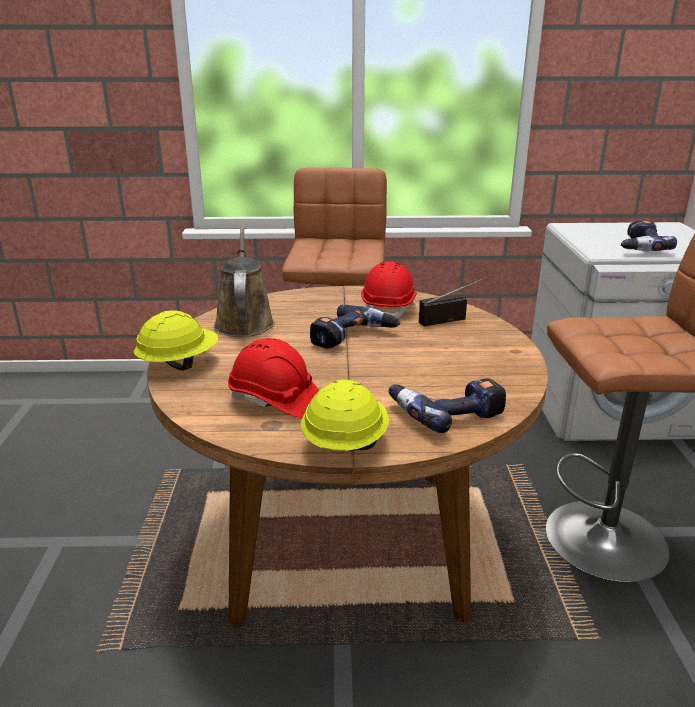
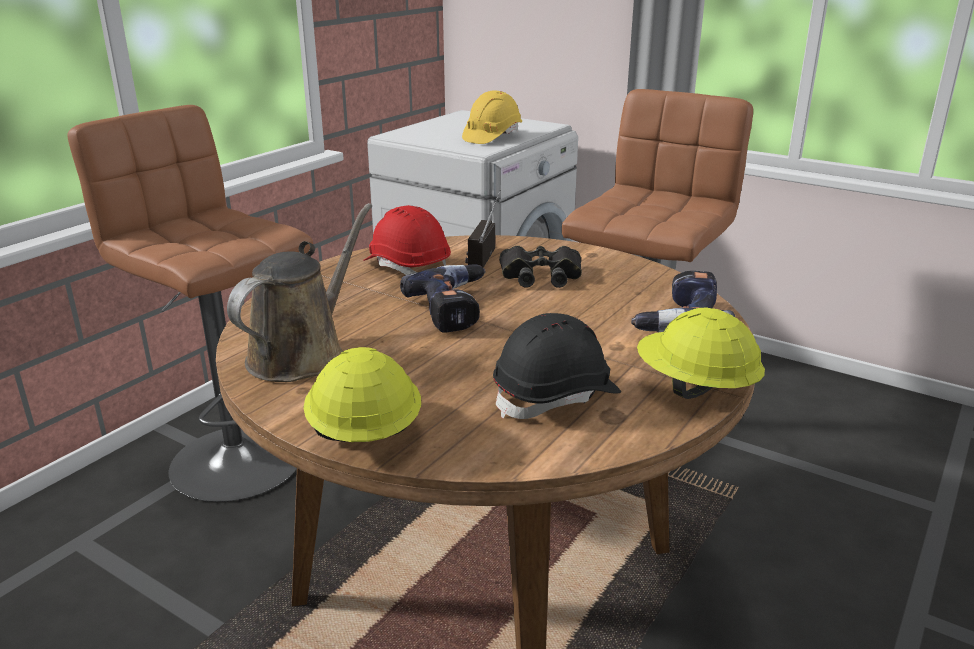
camera: 55 degrees left, 0 degrees up
brown watering can [214,227,275,337] -> brown watering can turned 90 degrees clockwise [227,203,372,382]
red hard hat [228,338,319,418] -> black hard hat [493,313,621,419]
power drill [621,221,677,251] -> yellow hard hat [462,91,522,144]
none -> black binoculars [499,246,582,288]

